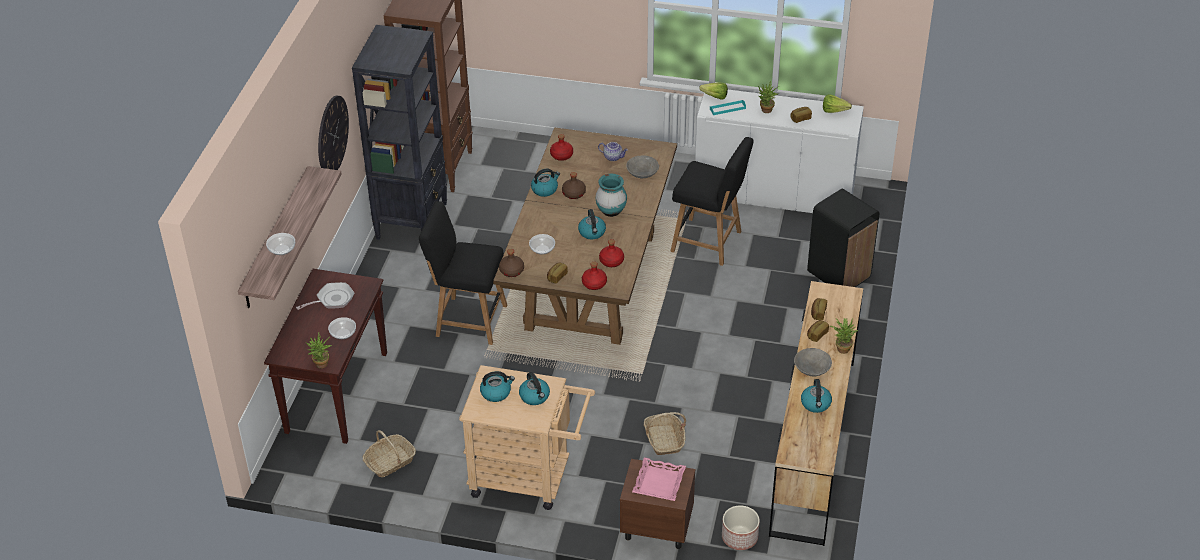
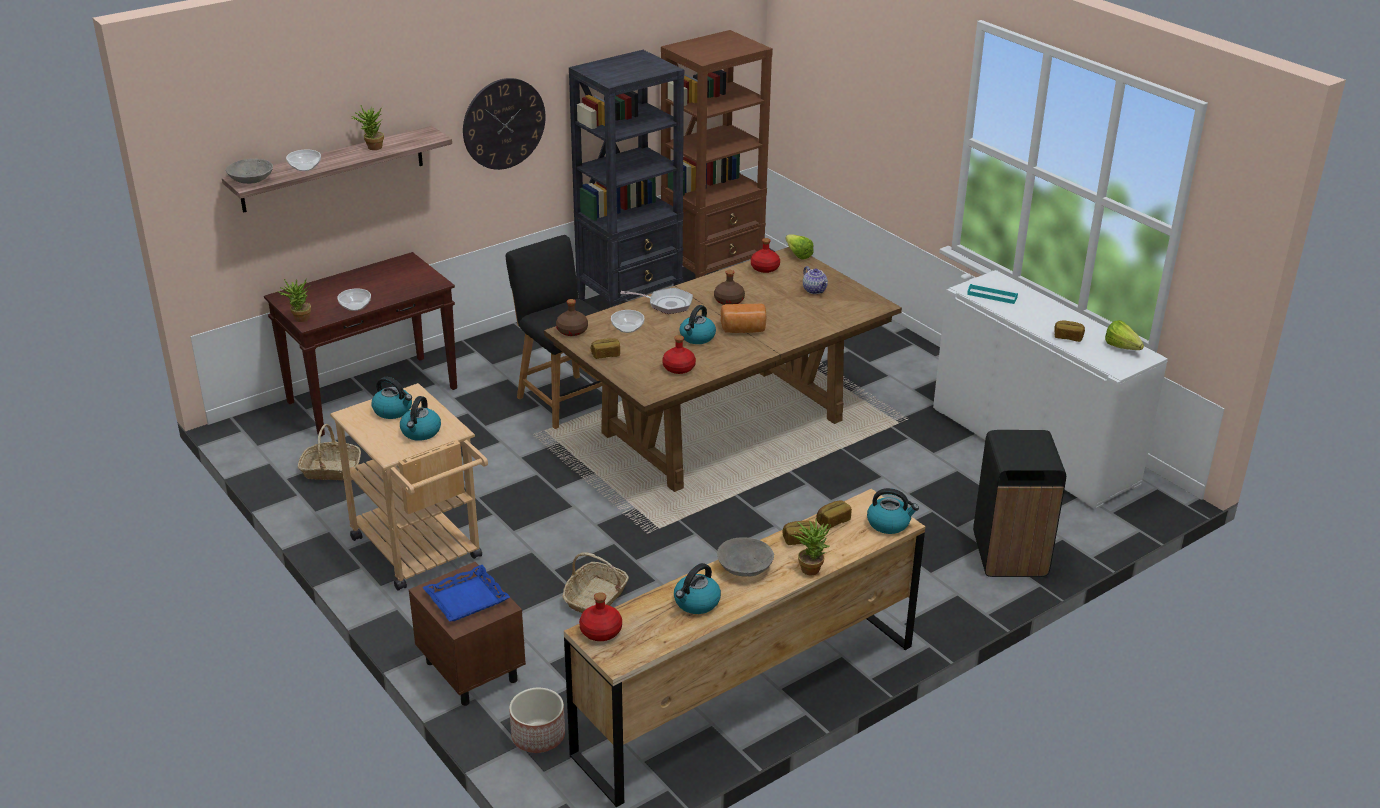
camera: 40 degrees right, 10 degrees down
frying pan [296,282,355,310] -> frying pan moved to [620,288,693,314]
kettle [531,169,560,197] -> kettle moved to [867,488,919,534]
red bottle [582,262,607,290] -> red bottle moved to [579,593,622,641]
turquoise vase [595,174,627,217] -> bread [721,304,766,333]
grey bowl [626,155,659,178] -> grey bowl moved to [226,159,273,184]
pink tray [632,457,686,501] -> blue tray [422,565,510,621]
black chair [670,137,754,266] -> none
lettuce [699,82,728,100] -> lettuce moved to [786,234,814,259]
potted plant [758,81,779,113] -> potted plant moved to [352,105,384,150]

